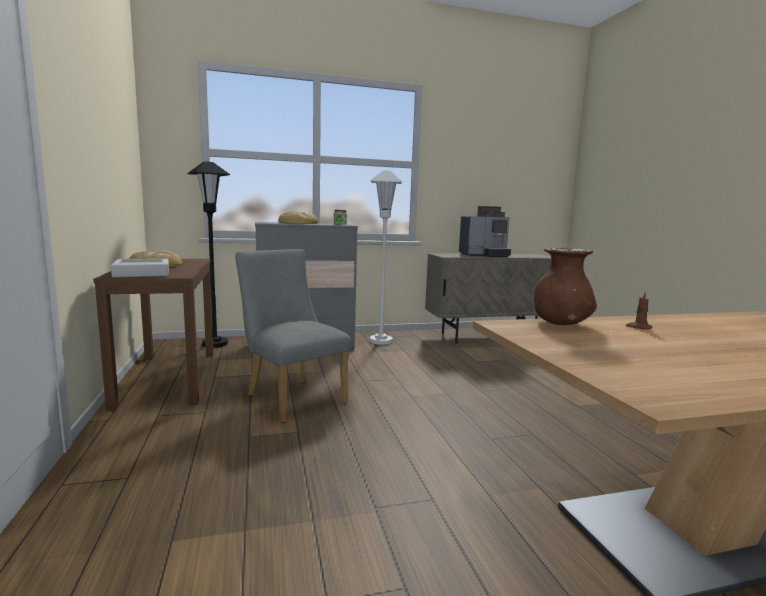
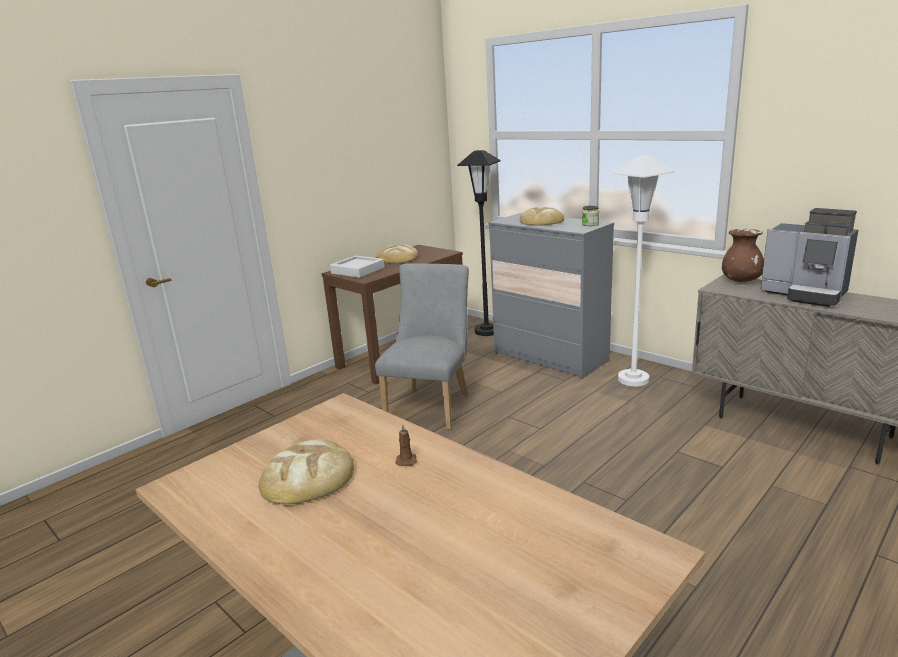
camera: 60 degrees right, 10 degrees up
brown vase [534,248,597,325] -> brown vase moved to [722,229,764,282]
none -> bread [259,439,354,504]

